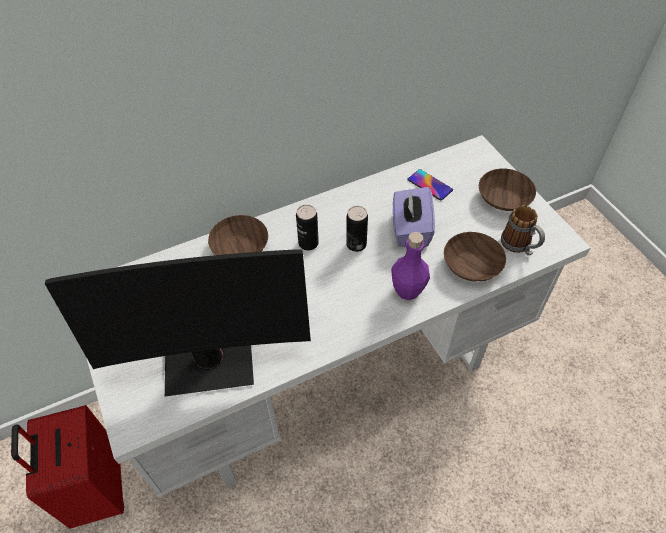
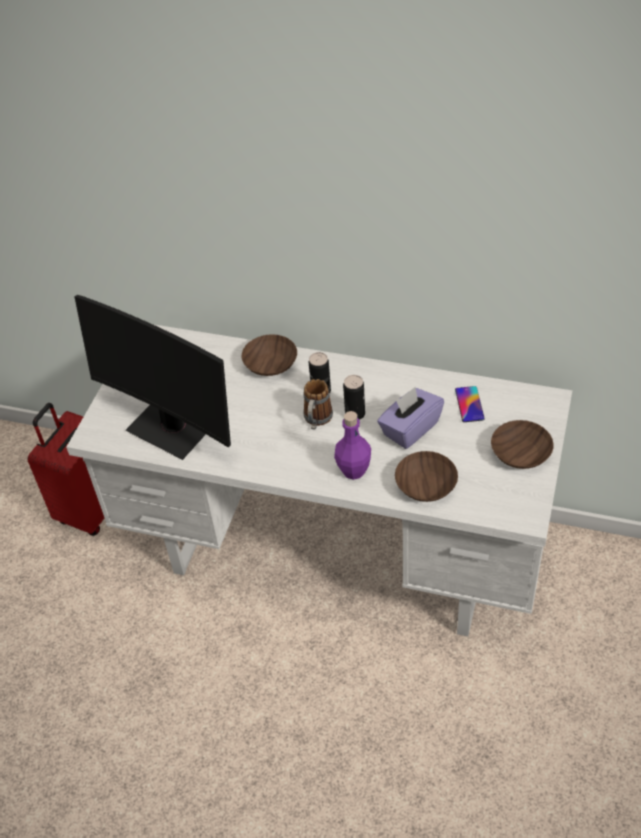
camera: 45 degrees right, 5 degrees down
mug [501,205,545,256] -> mug moved to [304,379,333,430]

